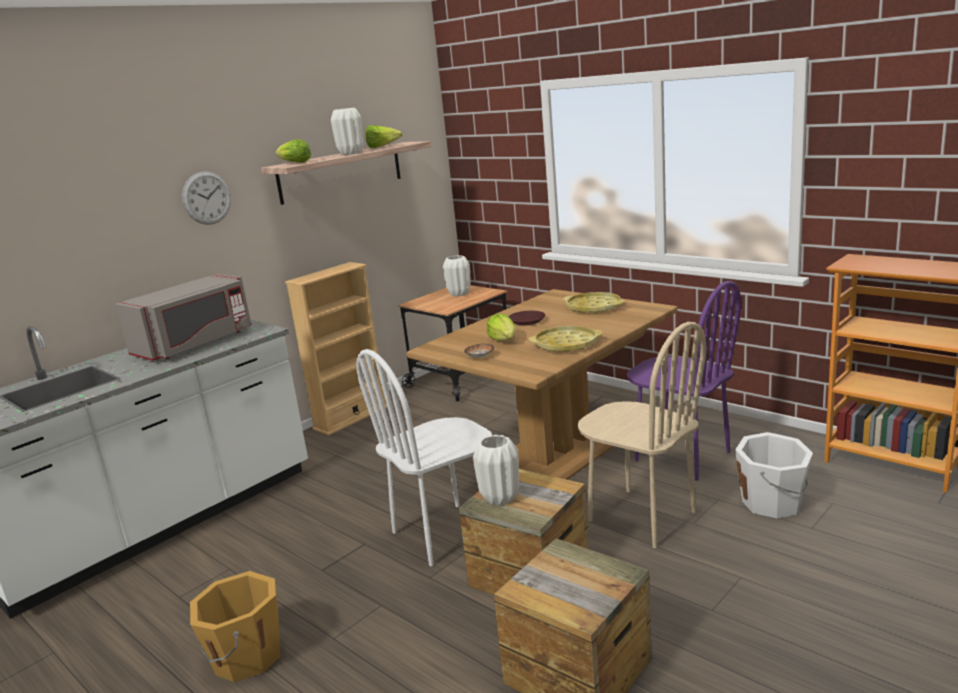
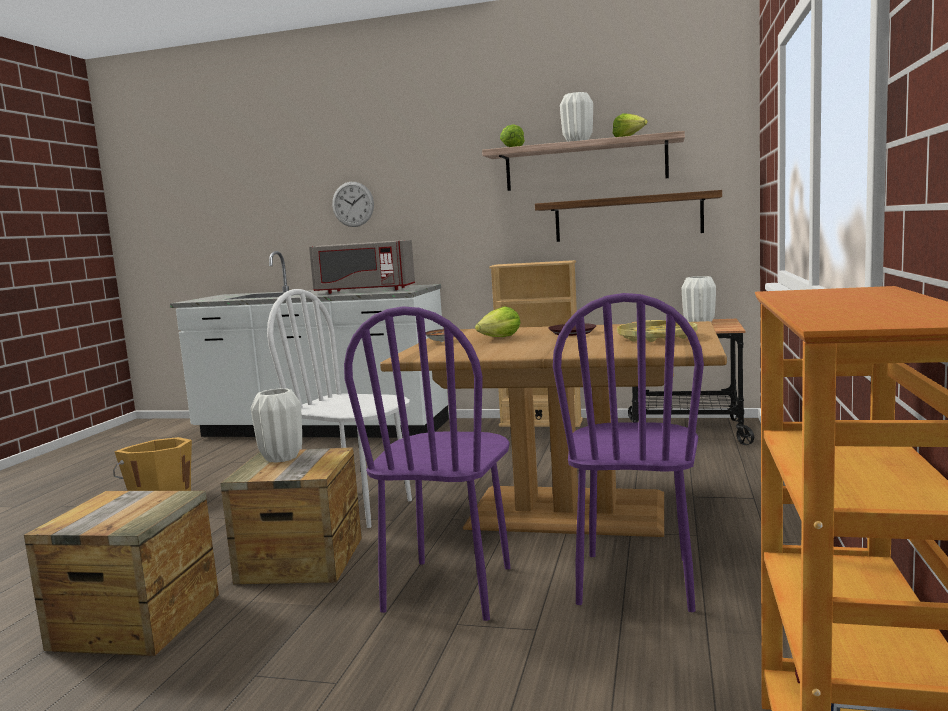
camera: 60 degrees right, 10 degrees down
wall clock [182,171,231,225] -> wall clock moved to [332,182,374,227]
yellow tray [529,326,602,353] -> none
beige chair [577,322,706,548] -> purple chair [344,306,510,621]
white bucket [735,432,813,518] -> none
none -> shelf [535,190,722,242]

